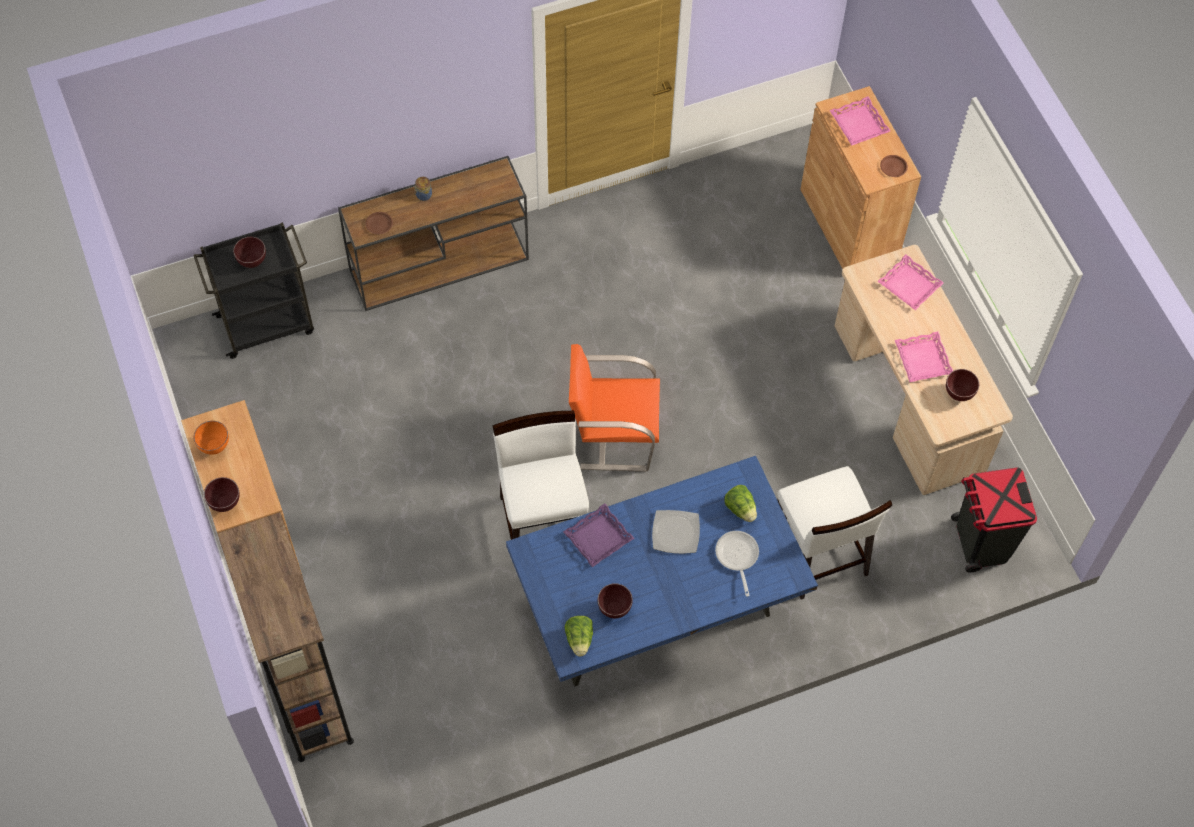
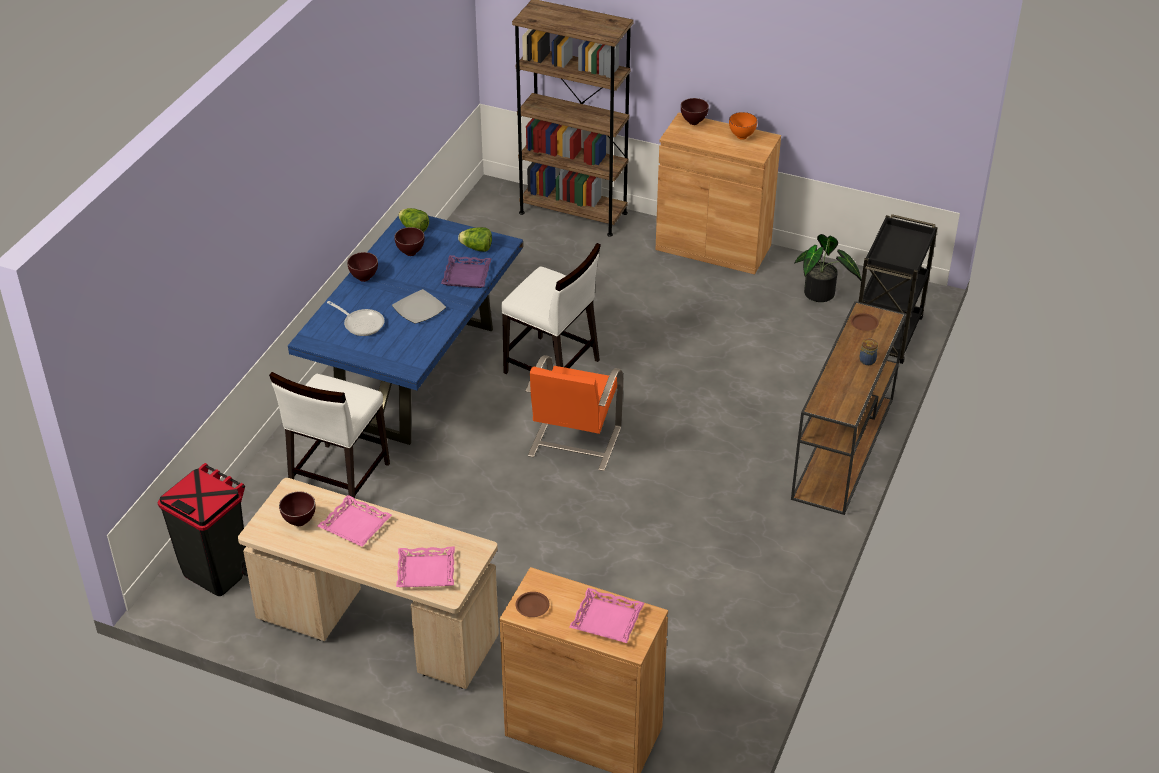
camera: 135 degrees right, 20 degrees down
brown bowl [233,237,266,268] -> brown bowl moved to [347,252,378,282]
orange chair [569,344,660,472] -> orange chair turned 150 degrees clockwise [525,355,623,471]
lettuce [724,485,757,522] -> lettuce moved to [458,227,492,252]
white chair [777,466,893,599] -> white chair turned 90 degrees counterclockwise [269,372,390,498]
none -> potted plant [794,234,862,302]

